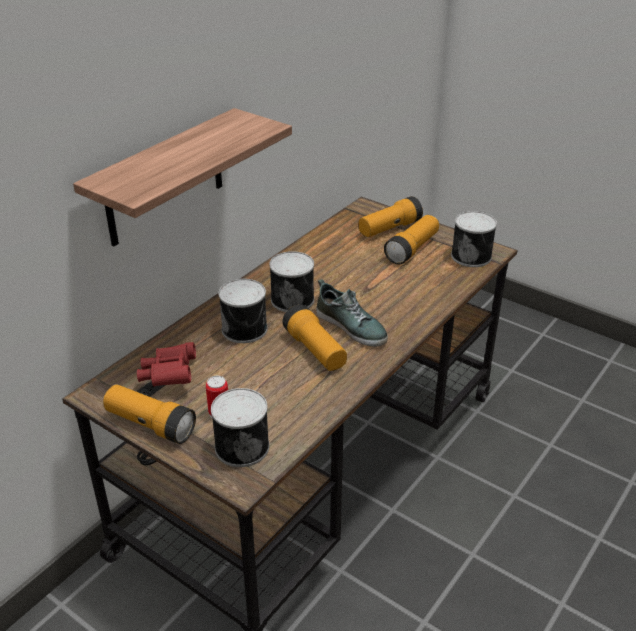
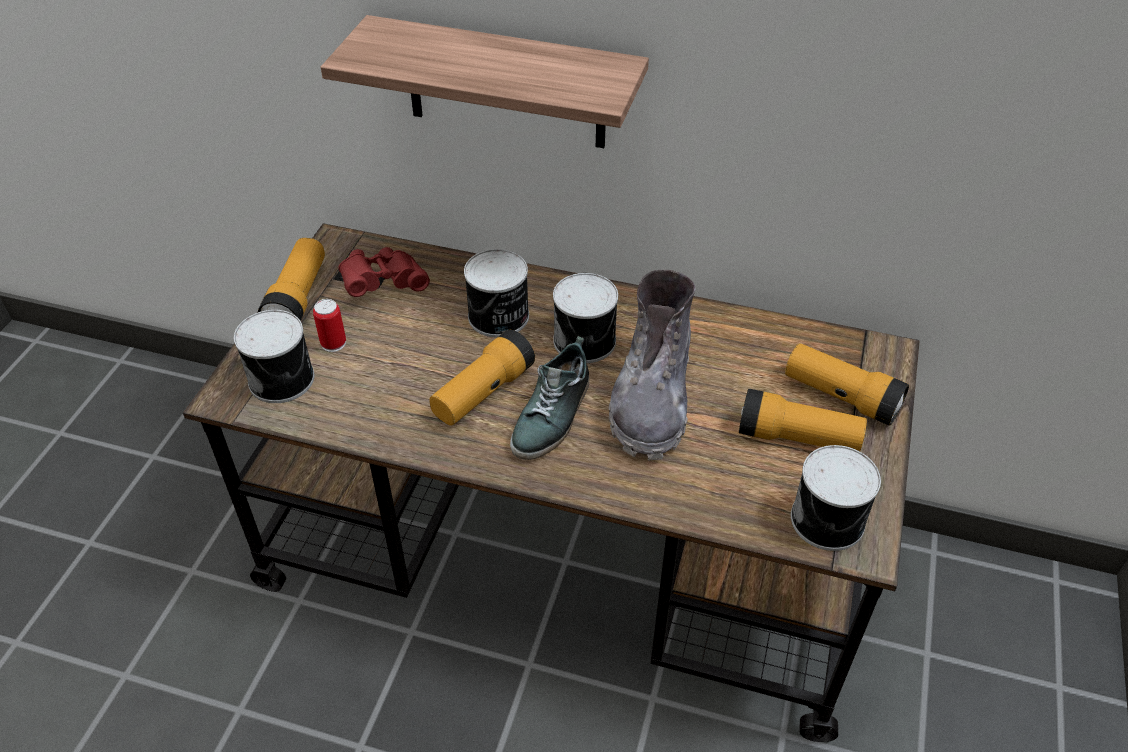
camera: 70 degrees right, 10 degrees up
none -> grey boot [608,270,696,461]

